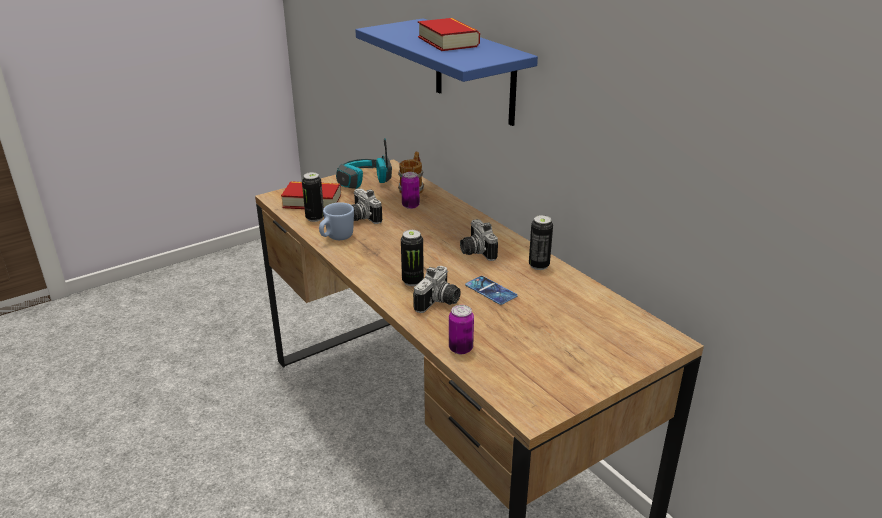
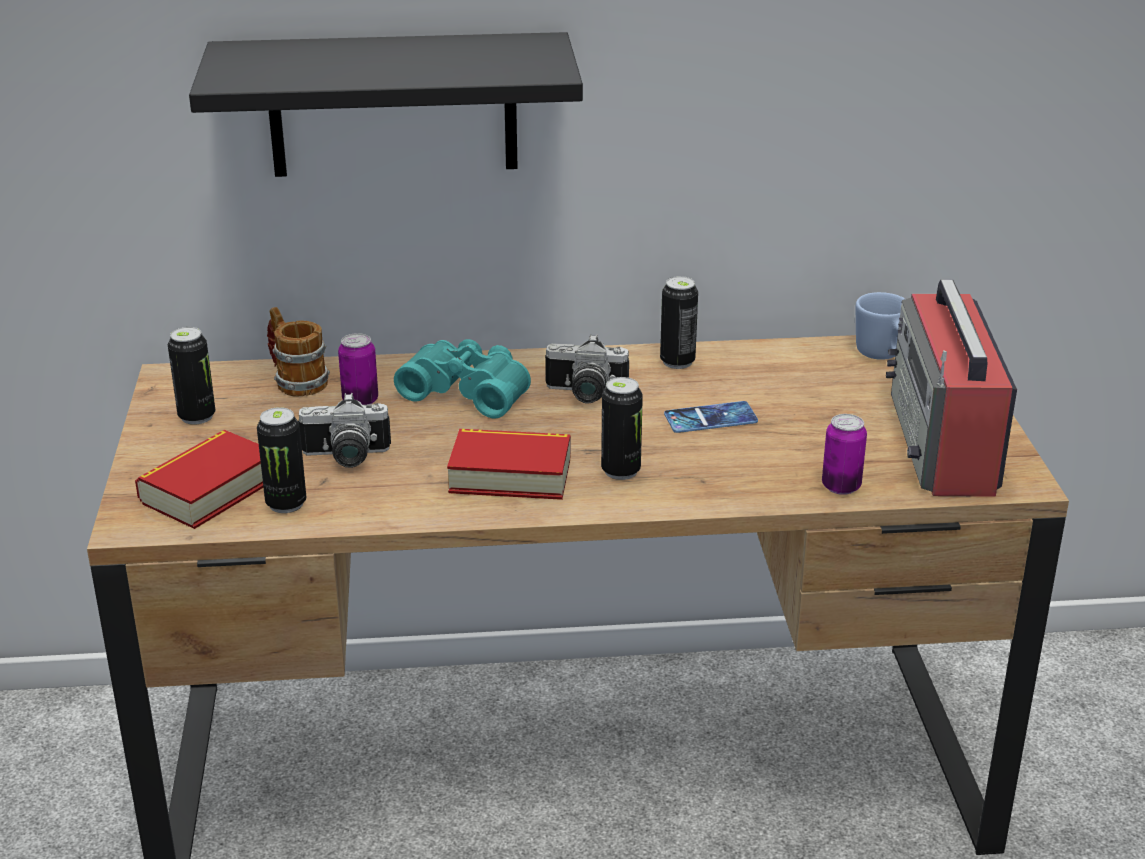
camera: 60 degrees left, 0 degrees up
blue mug [319,202,354,240] -> blue mug moved to [856,292,905,360]
headphones [336,138,392,189] -> can [168,327,215,425]
blue shelf [355,18,538,126] -> black shelf [189,32,583,177]
camera [413,266,461,313] -> none
book [418,18,480,51] -> book moved to [447,429,571,500]
none -> turquoise binoculars [394,339,531,419]
none -> radio [886,280,1017,497]

